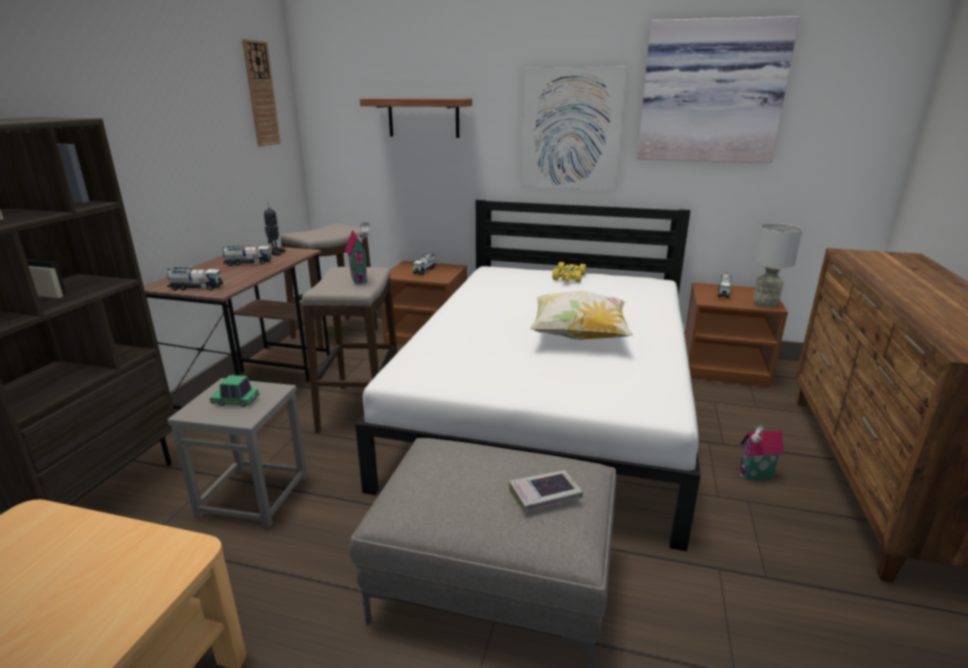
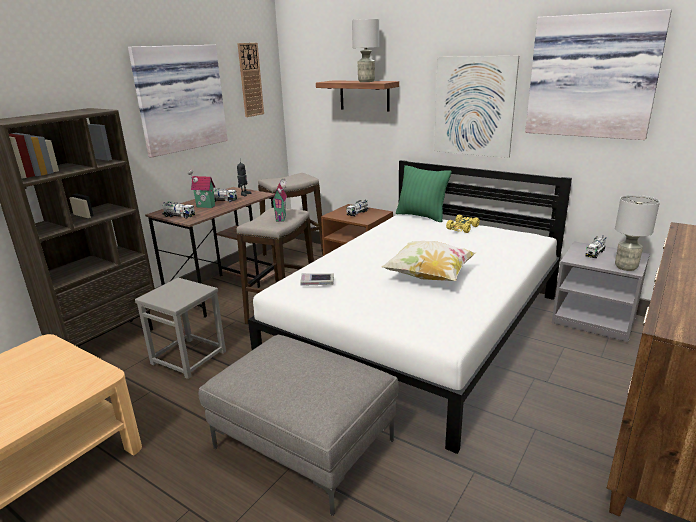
camera: 20 degrees right, 0 degrees up
toy car [210,375,260,407] -> none
book [509,470,583,512] -> book moved to [300,273,334,286]
brown nightstand [685,283,788,387] -> grey nightstand [552,241,650,342]
toy house [739,425,784,480] -> toy house moved to [188,169,215,208]
none -> picture [128,45,228,158]
none -> grey table lamp [352,19,379,82]
none -> green pillow [396,165,451,222]

